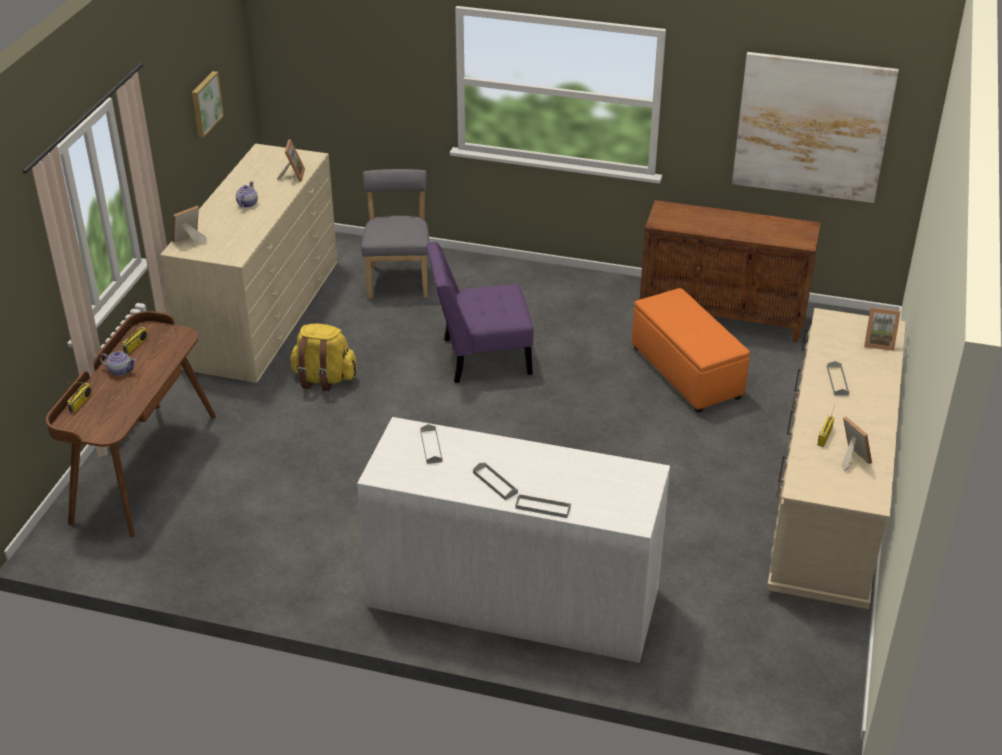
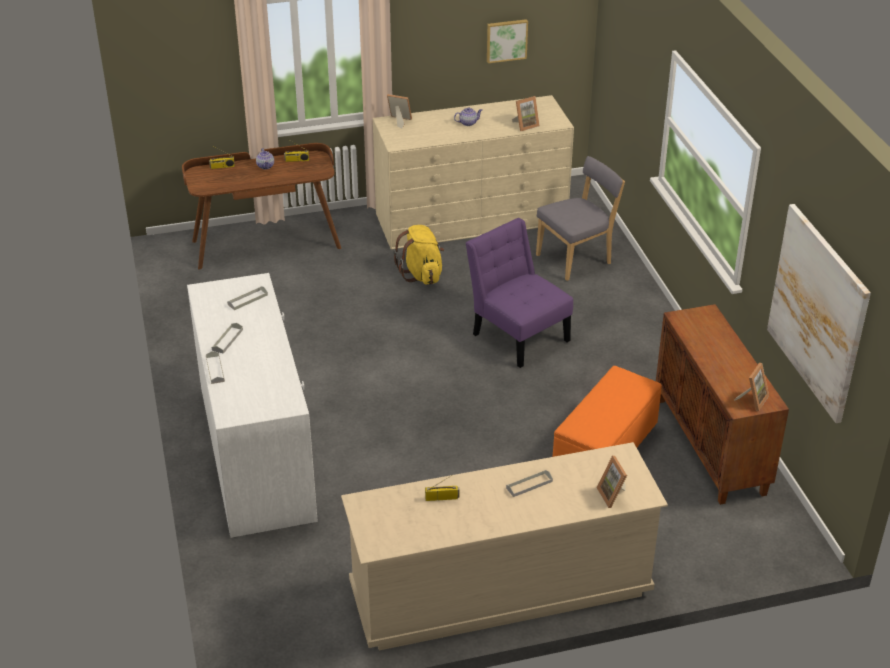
camera: 60 degrees right, 0 degrees up
picture frame [842,416,872,471] -> picture frame moved to [735,363,769,411]

